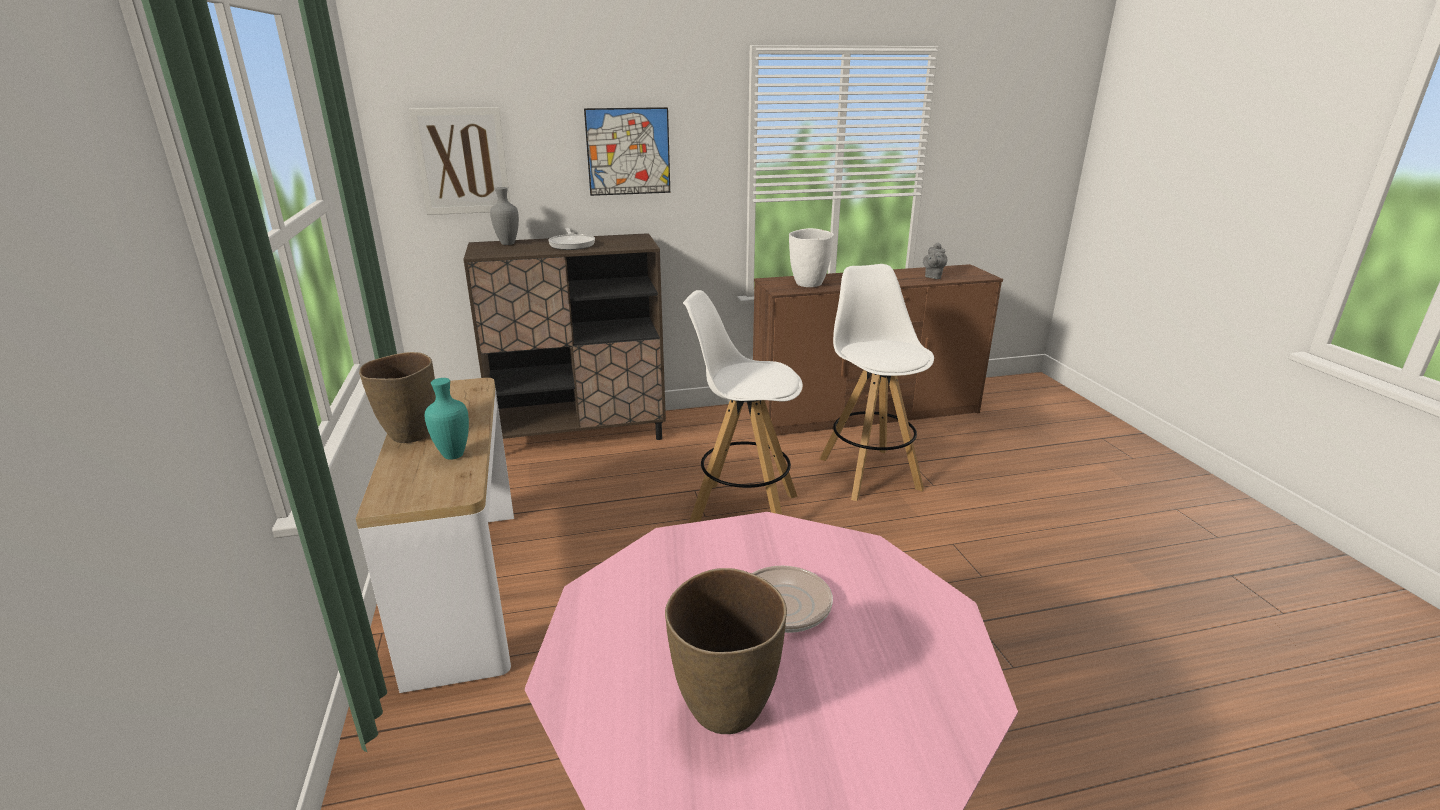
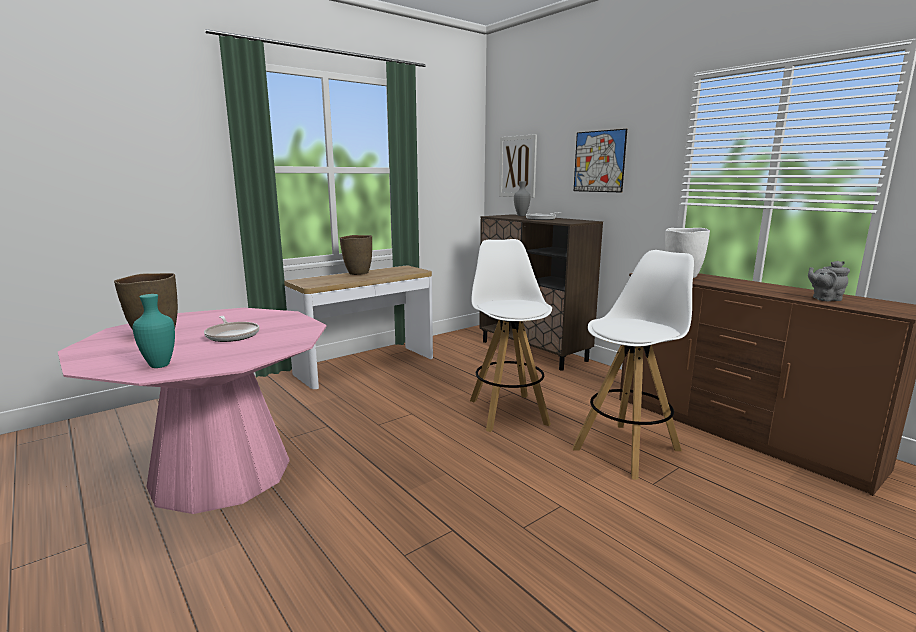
camera: 65 degrees right, 10 degrees down
turquoise vase [424,378,469,460] -> turquoise vase moved to [133,294,175,368]

